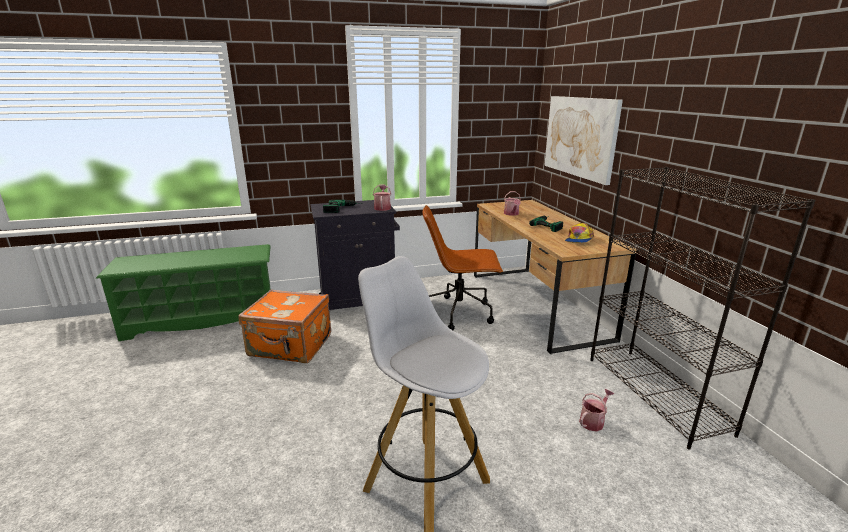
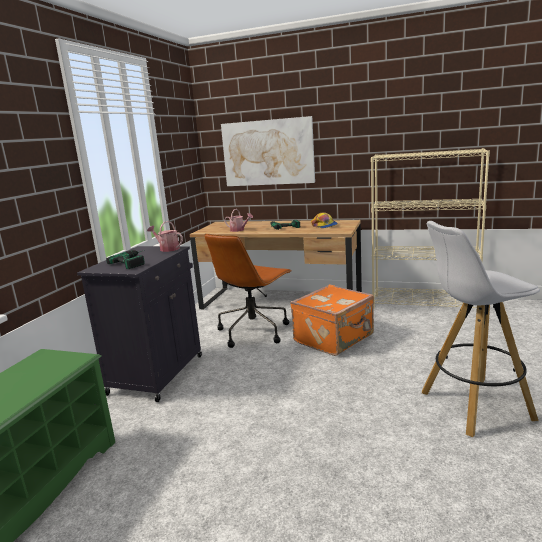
camera: 55 degrees left, 5 degrees down
orange suitcase [238,289,331,363] -> orange suitcase moved to [290,284,374,356]
watering can [579,389,614,432] -> none
black bookcase [590,167,815,450] -> beige bookcase [371,148,490,309]

